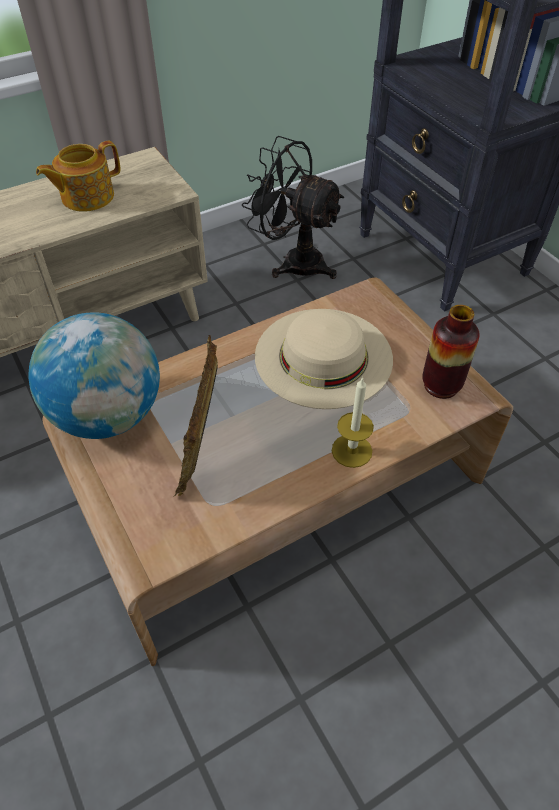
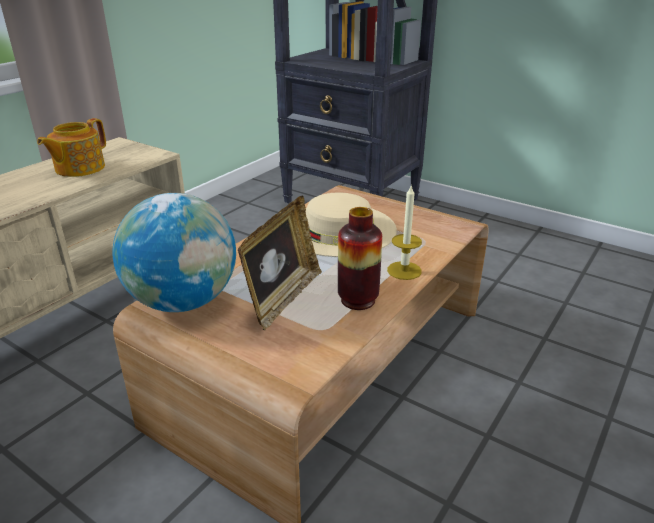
camera: 25 degrees left, 20 degrees down
picture frame [173,335,218,497] -> picture frame turned 135 degrees counterclockwise [238,196,322,330]
black fan [242,136,344,279] -> none
vase [422,305,480,399] -> vase moved to [338,207,382,310]

